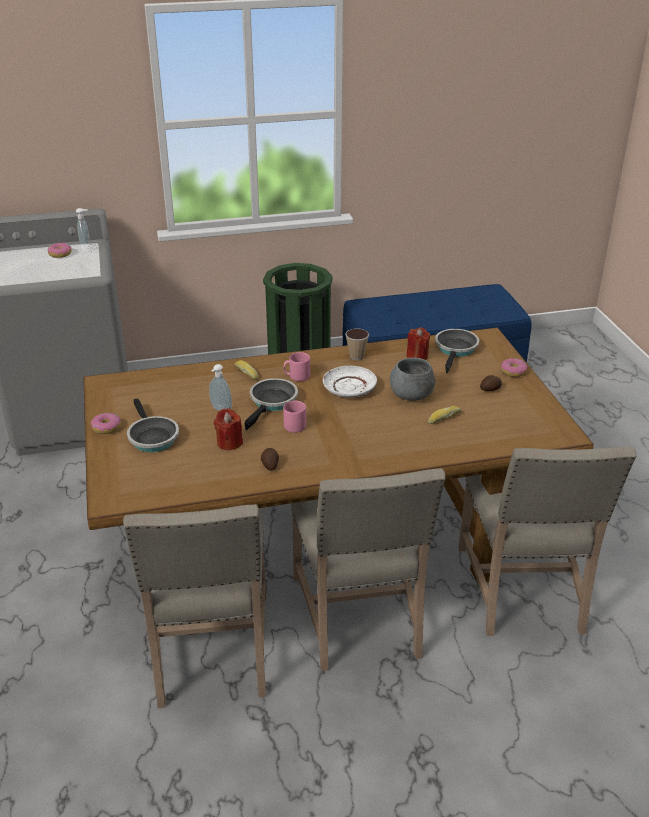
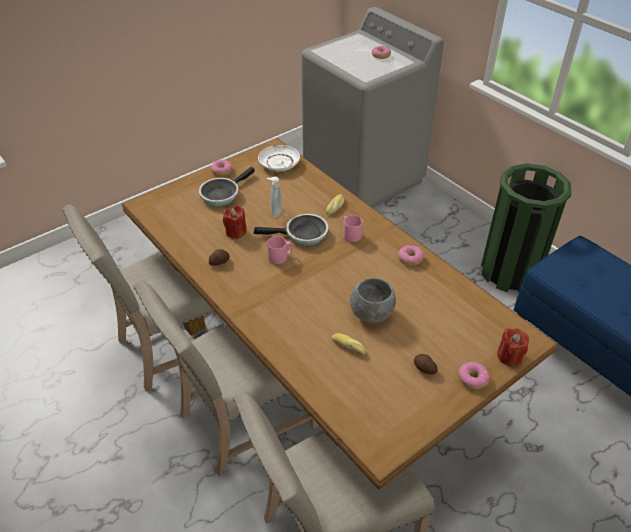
camera: 65 degrees right, 10 degrees up
soap dispenser [76,208,90,252] -> none
white plate [323,366,377,397] -> white plate moved to [258,145,300,171]
cup [345,328,369,360] -> donut [398,245,424,266]
red candle [406,327,430,360] -> red candle moved to [497,328,529,366]
frying pan [435,329,479,373] -> none

